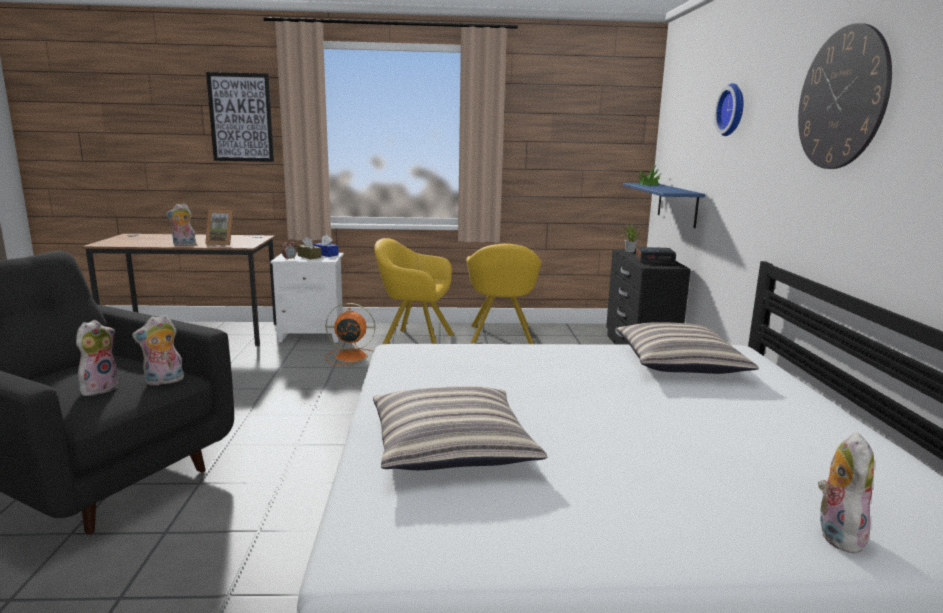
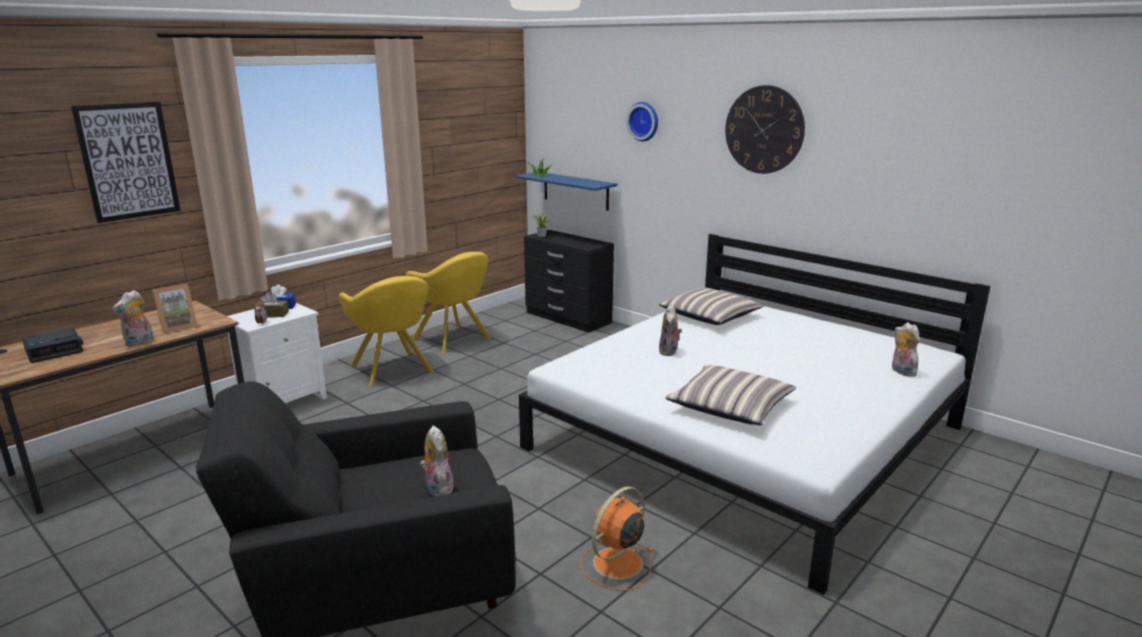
camera: 45 degrees left, 5 degrees up
plush toy [132,315,184,386] -> plush toy moved to [659,305,682,356]
orange fan [326,303,375,365] -> orange fan moved to [580,486,653,591]
yellow armchair [375,238,454,344] -> yellow armchair turned 90 degrees counterclockwise [339,276,433,387]
alarm clock [635,247,676,264] -> alarm clock moved to [22,328,83,363]

